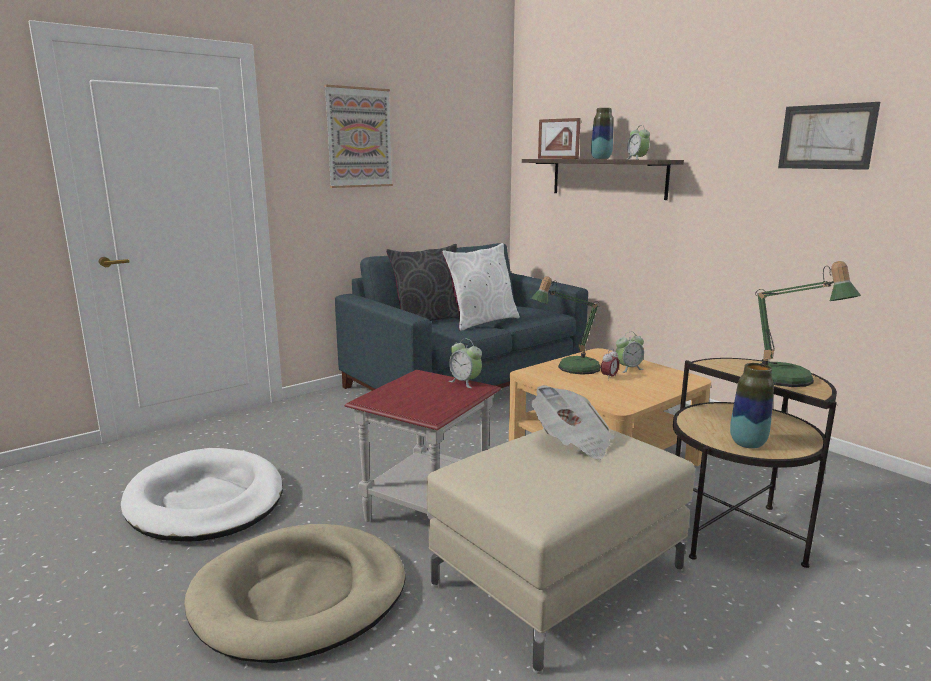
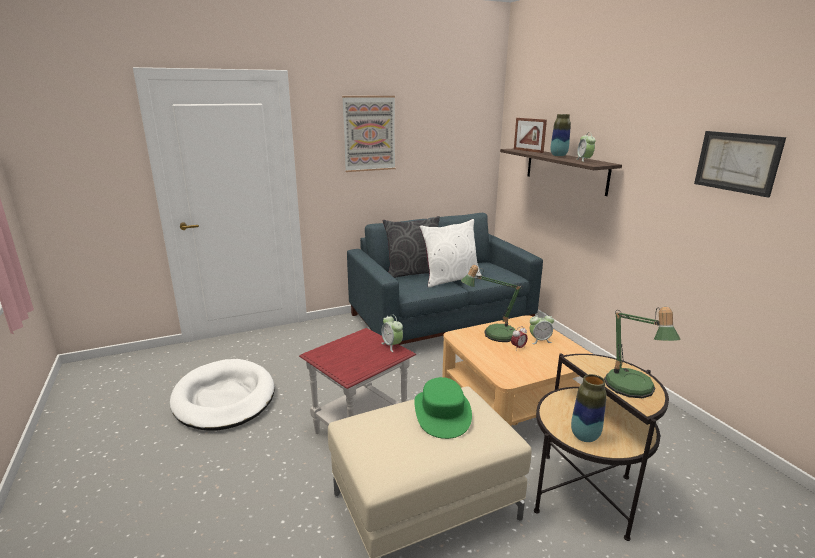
camera: 15 degrees right, 5 degrees up
beige dog bed [184,524,405,663] -> none
newspaper [531,385,615,460] -> green hat [414,377,472,439]

